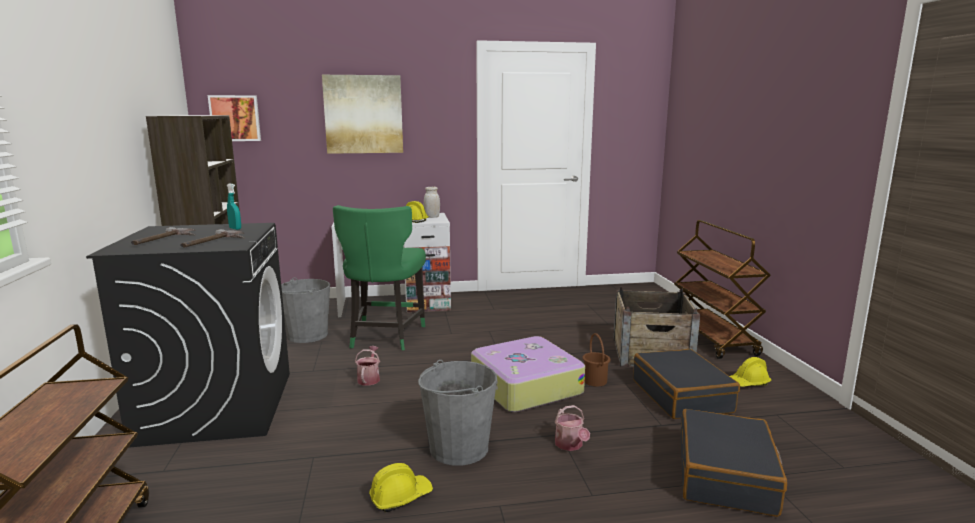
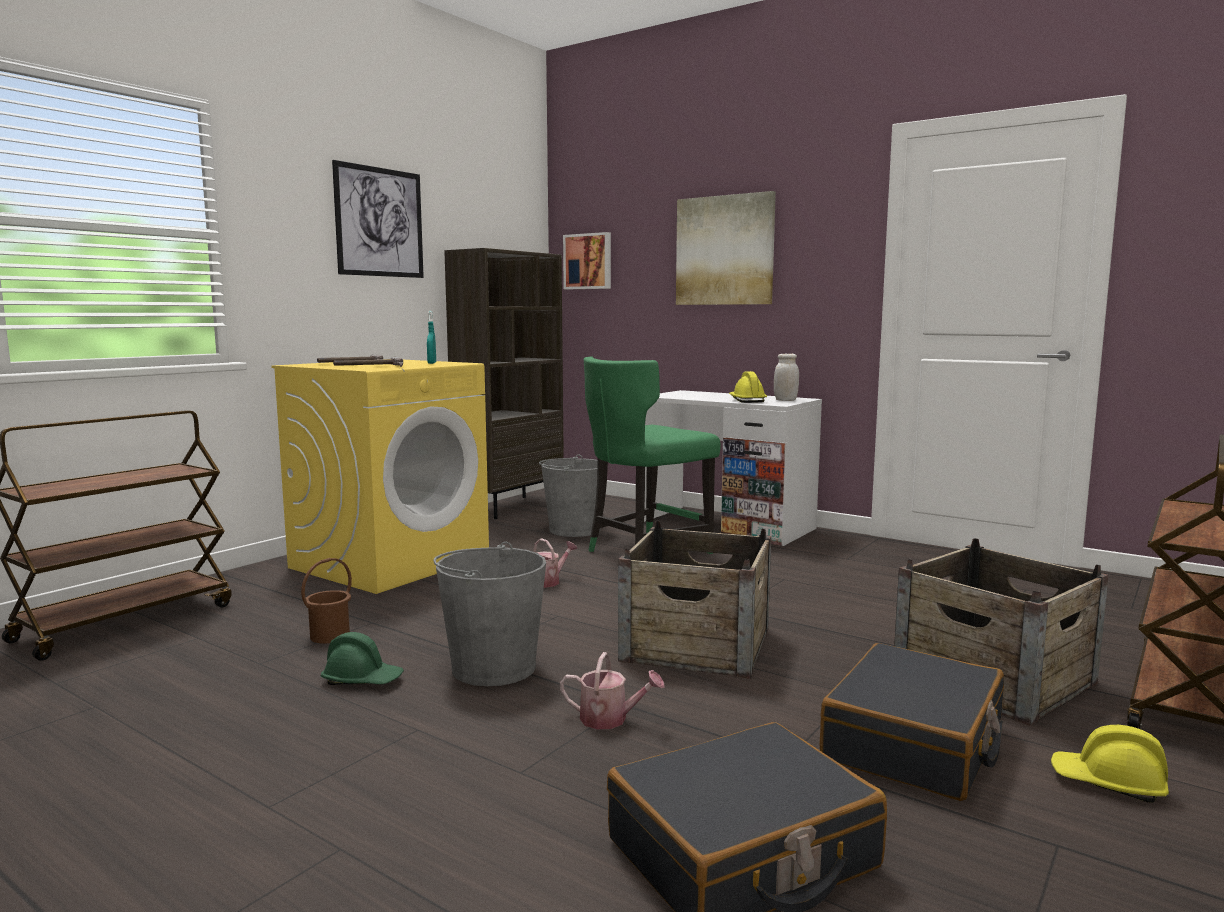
camera: 45 degrees right, 5 degrees down
black washing machine [86,223,290,448] -> yellow washing machine [271,360,489,594]
yellow hard hat [369,463,433,512] -> green hard hat [321,632,404,685]
suitcase [471,336,585,412] -> crate [618,521,771,679]
watering can [555,405,590,451] -> watering can turned 105 degrees counterclockwise [560,652,665,729]
brown bucket [583,333,611,386] -> brown bucket moved to [301,558,352,644]
none -> picture [332,160,424,278]

